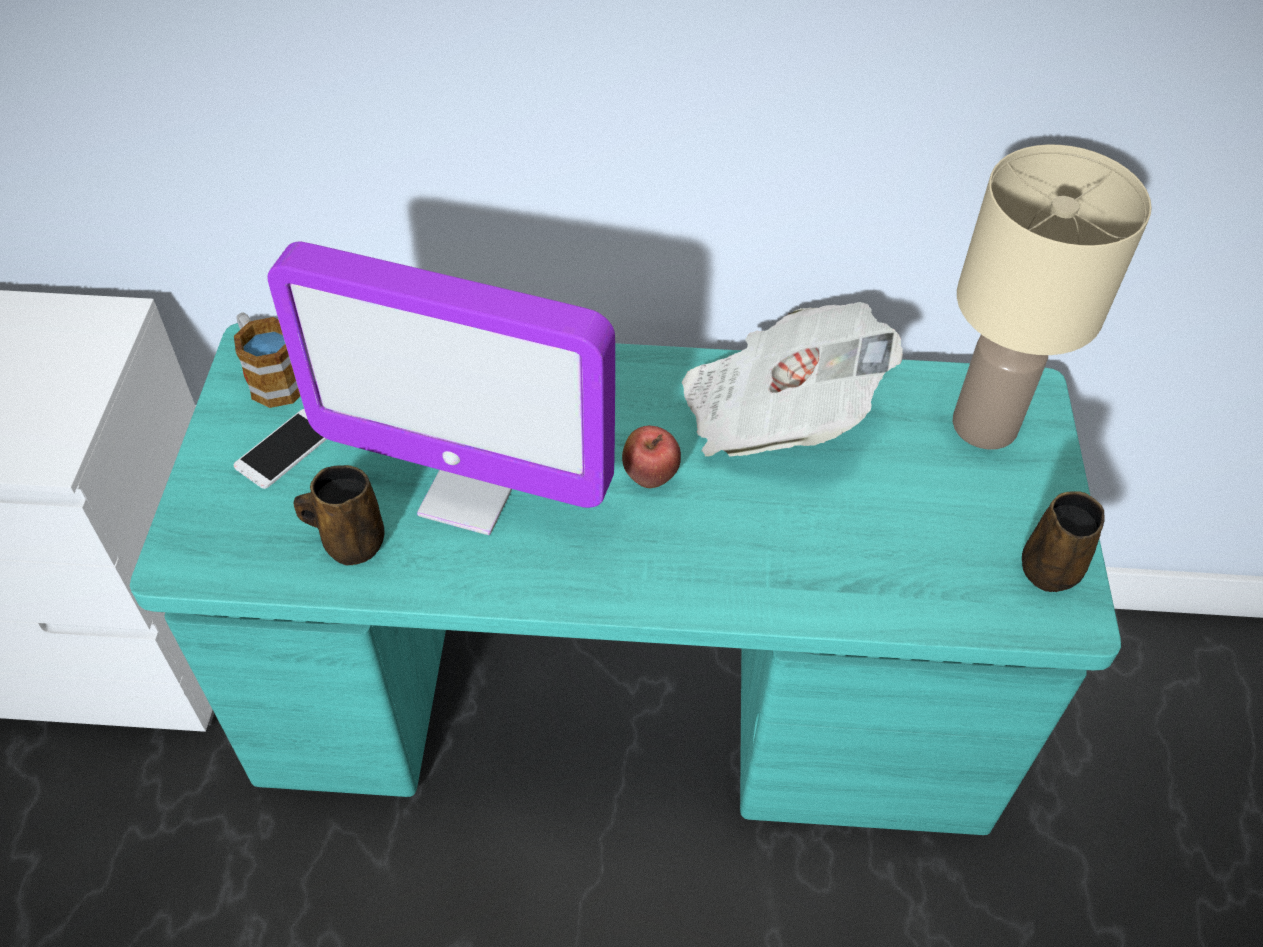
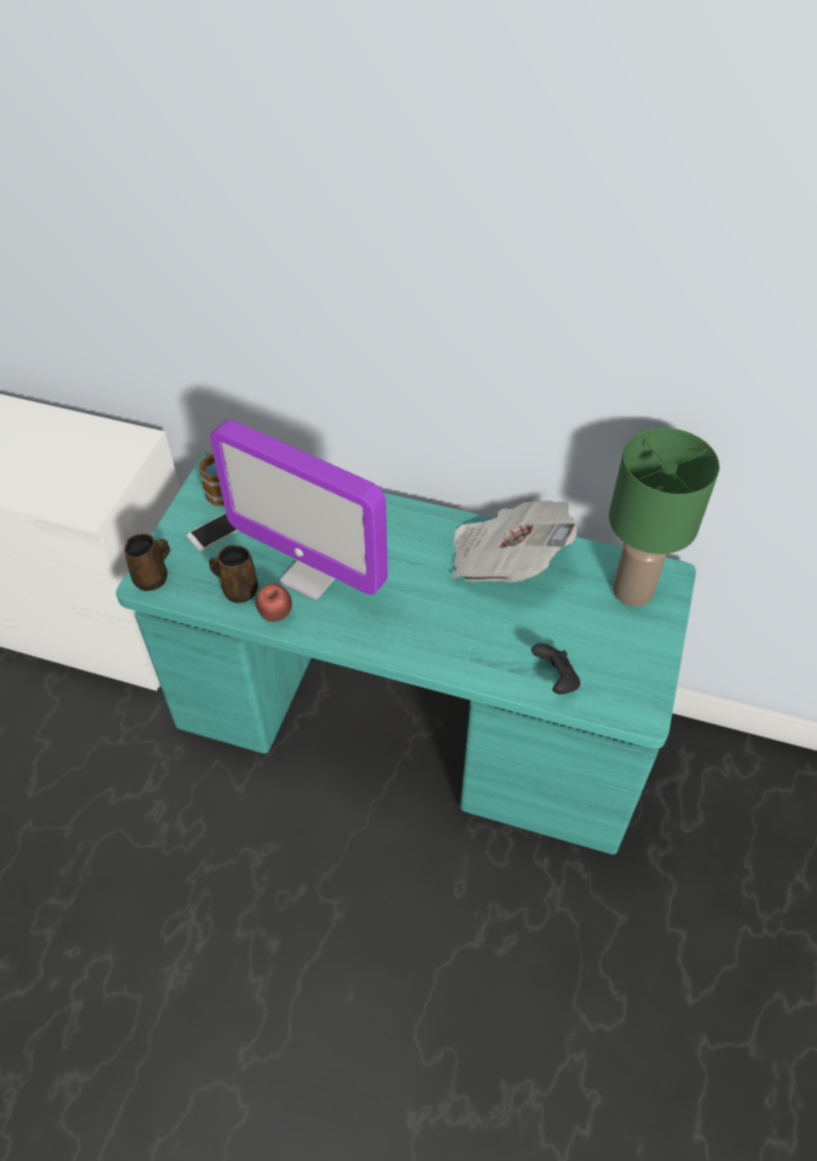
camera: 15 degrees right, 0 degrees up
apple [622,426,681,488] -> apple moved to [256,584,292,622]
beige table lamp [953,145,1152,450] -> green table lamp [609,428,720,606]
brown mug [1022,491,1105,592] -> brown mug moved to [124,533,170,591]
none -> black game controller [531,643,580,694]

